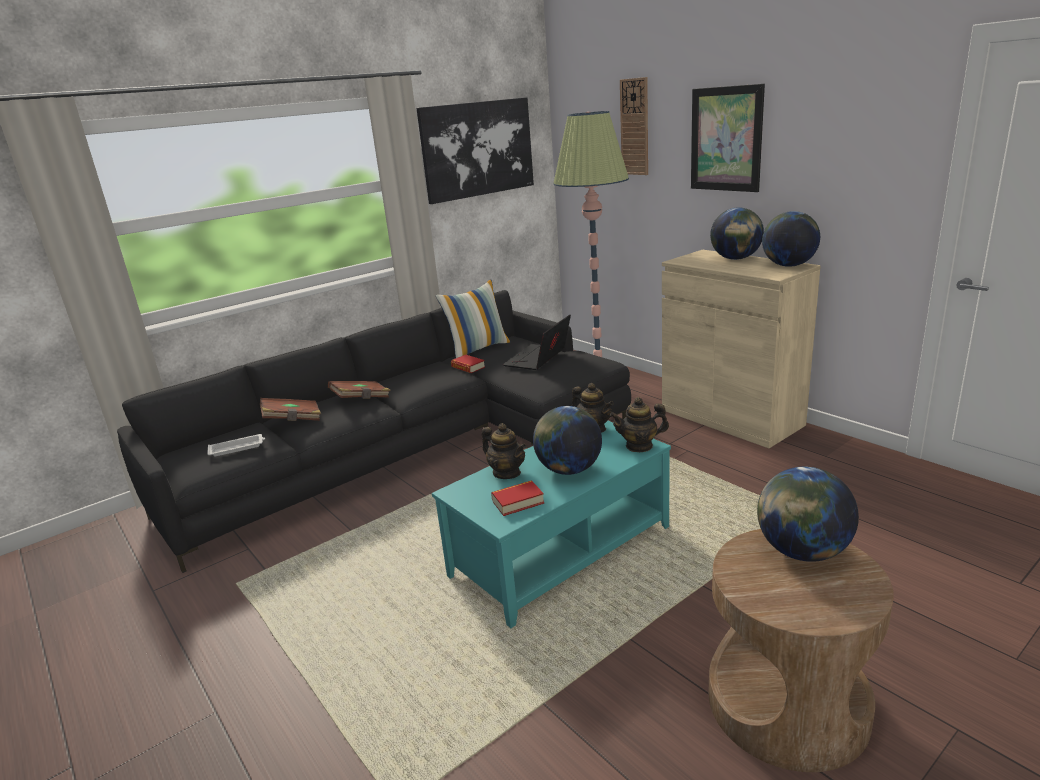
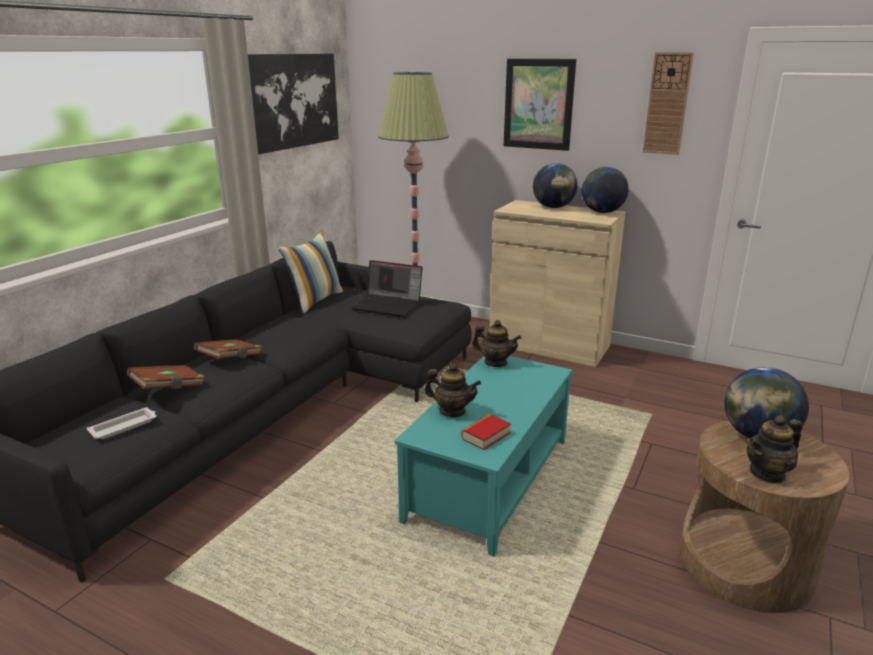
camera: 25 degrees left, 0 degrees up
book [451,355,485,373] -> none
laptop [503,315,571,370] -> laptop turned 75 degrees counterclockwise [351,260,423,317]
globe [533,406,602,475] -> none
teapot [610,397,669,452] -> teapot moved to [746,415,803,484]
wall clock [620,77,648,175] -> wall clock moved to [643,52,694,155]

